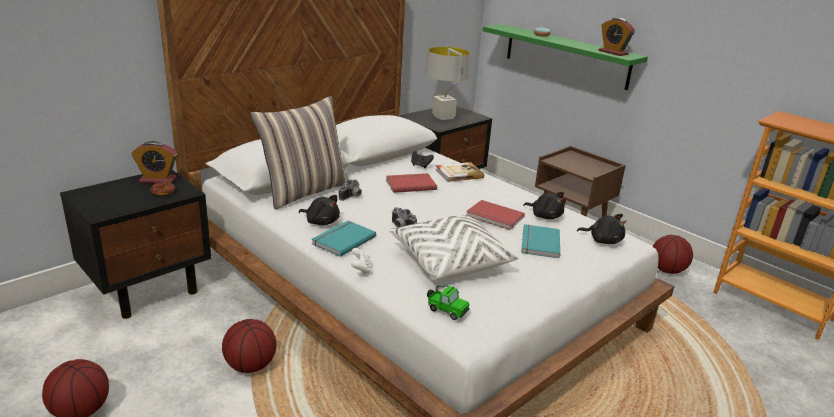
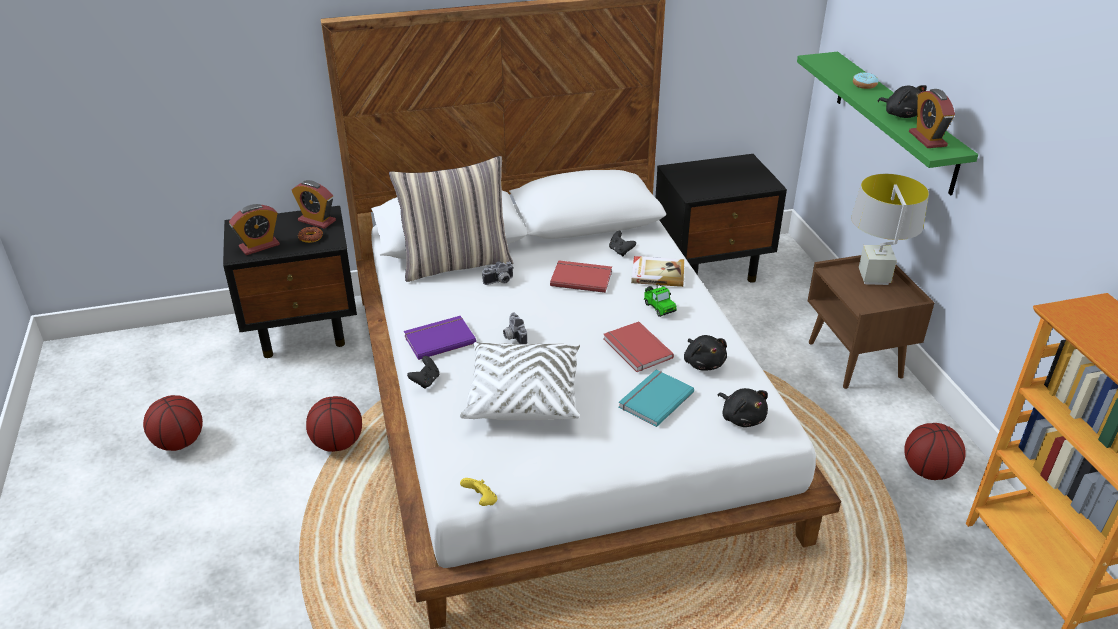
camera: 30 degrees right, 10 degrees up
black plush toy [299,195,340,225] -> black plush toy moved to [878,85,927,118]
turquoise book [312,221,376,257] -> purple book [404,316,476,360]
white game controller [351,248,371,275] -> black game controller [407,356,439,389]
grey table lamp [425,47,470,120] -> grey table lamp moved to [851,174,929,285]
toy car [427,286,470,320] -> toy car moved to [643,284,677,317]
none -> alarm clock [229,204,280,255]
none -> yellow game controller [460,478,497,506]

